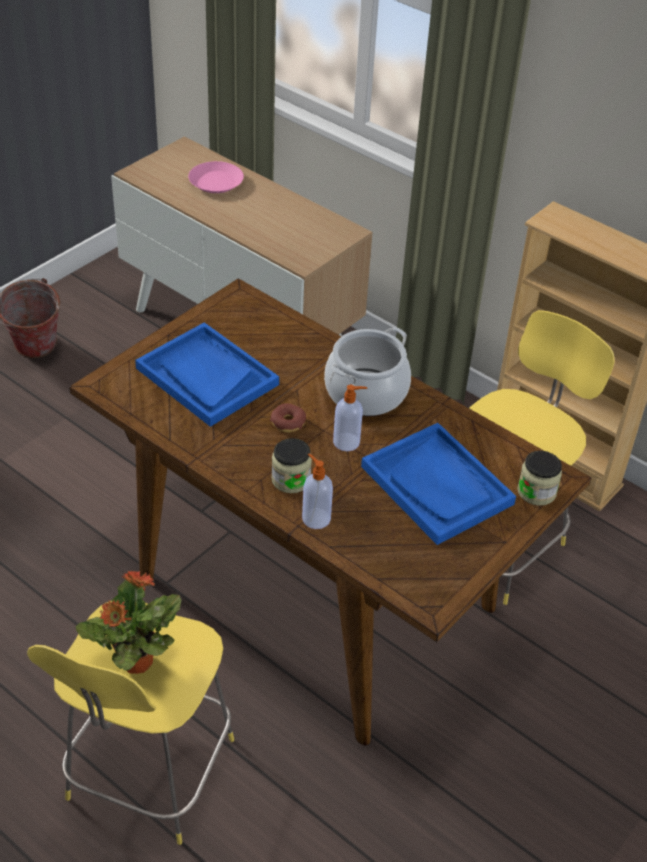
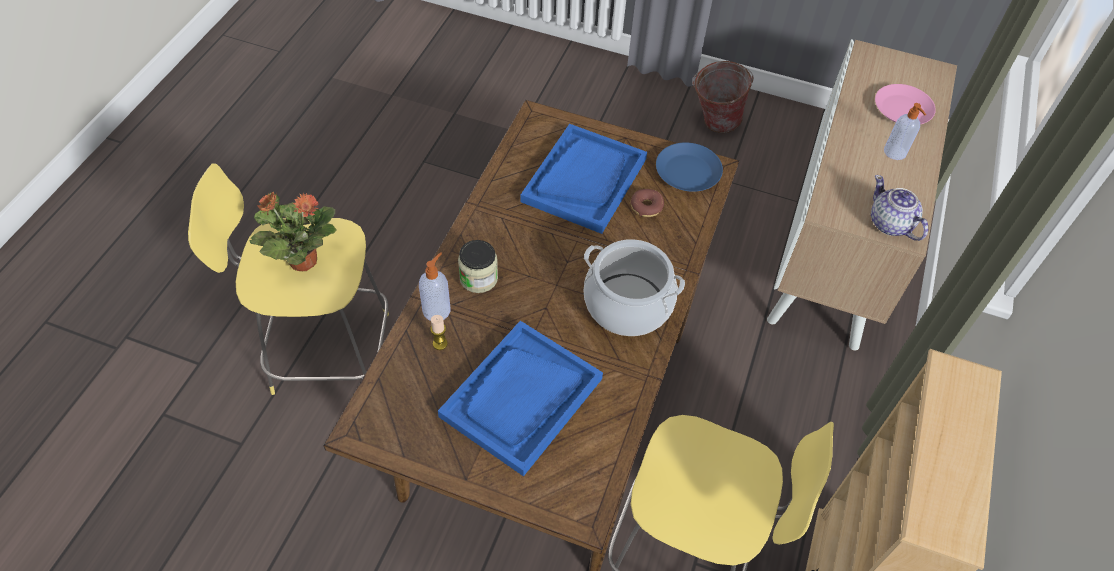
camera: 70 degrees right, 10 degrees up
donut [270,403,306,433] -> donut moved to [630,189,664,217]
soap dispenser [333,384,367,451] -> soap dispenser moved to [884,103,926,160]
jar [517,451,562,506] -> none
none -> candle [430,315,448,350]
none -> blue plate [656,142,723,192]
none -> teapot [871,175,928,241]

